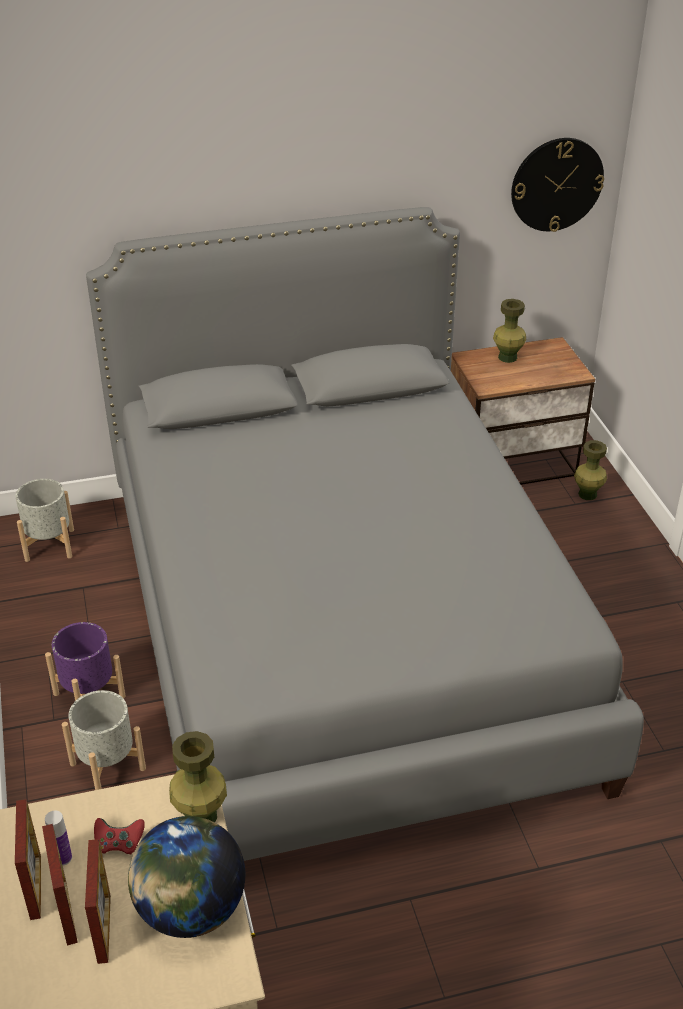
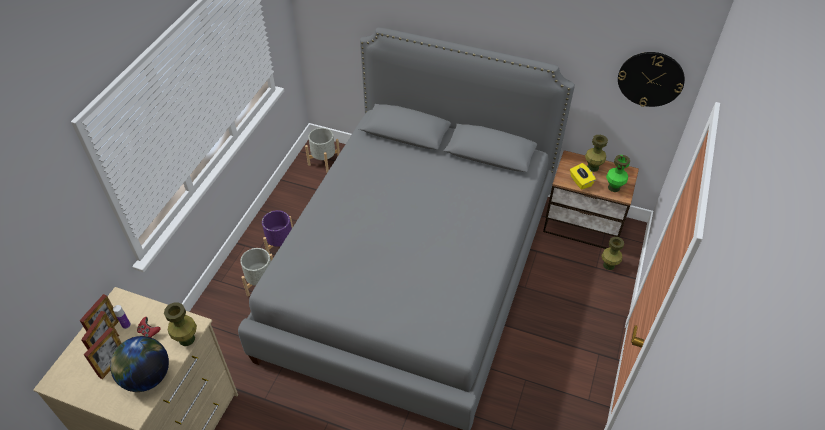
camera: 35 degrees right, 10 degrees up
none -> yellow tissue box [570,163,596,190]
none -> green vase [606,155,630,192]

